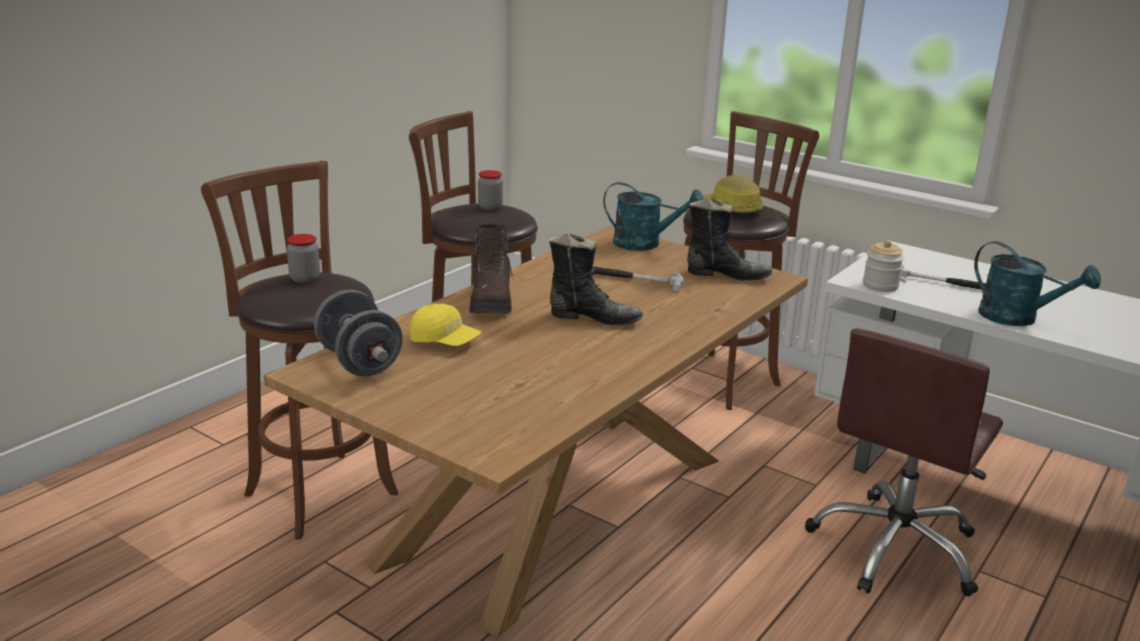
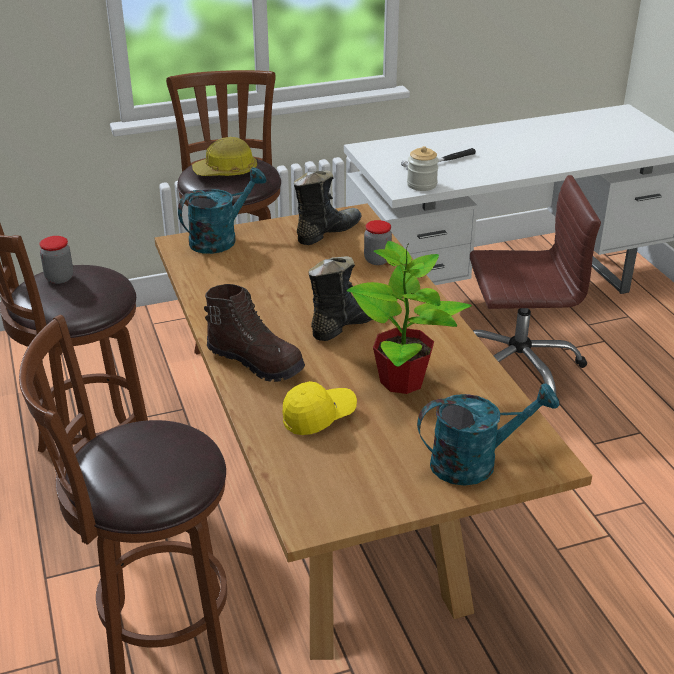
camera: 55 degrees left, 10 degrees up
jar [287,234,320,283] -> jar moved to [364,220,392,265]
grey dumbbell [314,290,403,377] -> none
hammer [592,266,683,291] -> none
brown office chair [805,328,1003,596] -> brown office chair turned 75 degrees counterclockwise [470,175,601,404]
turquoise watering can [974,241,1101,326] -> turquoise watering can moved to [417,383,559,486]
none -> potted plant [347,241,472,394]

